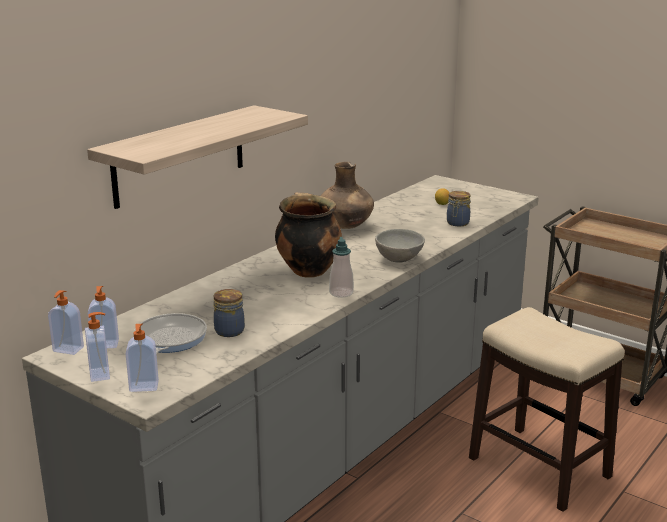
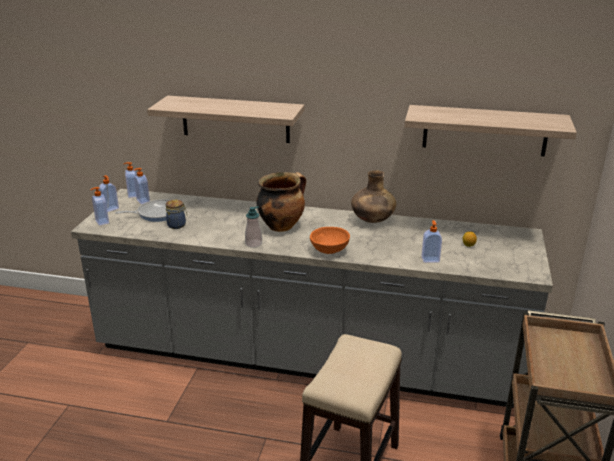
camera: 65 degrees right, 5 degrees up
grey bowl [375,229,425,262] -> orange bowl [310,227,350,254]
jar [447,191,471,226] -> soap dispenser [422,220,442,263]
none -> shelf [404,105,577,156]

